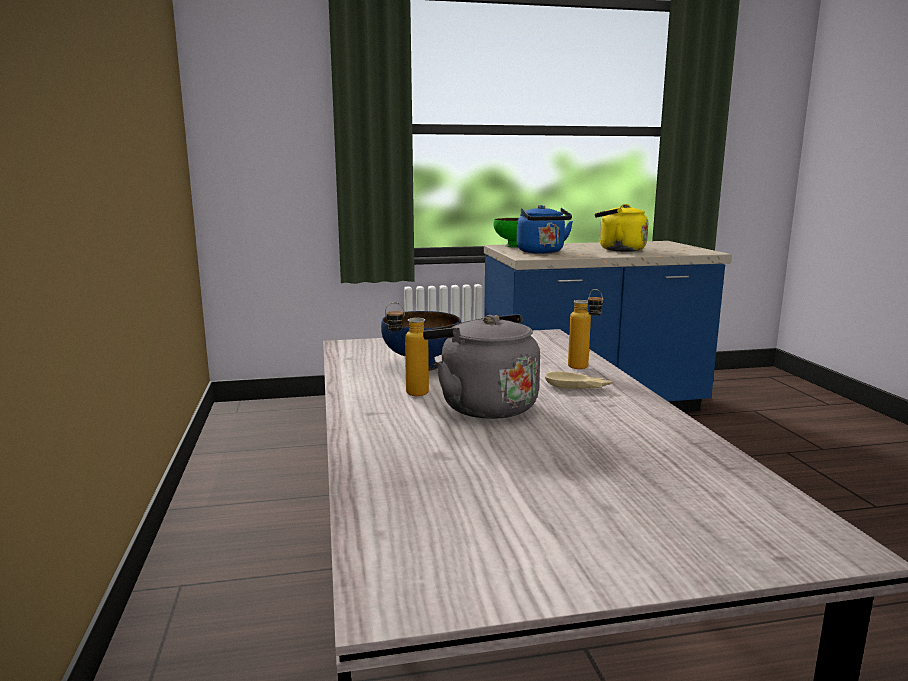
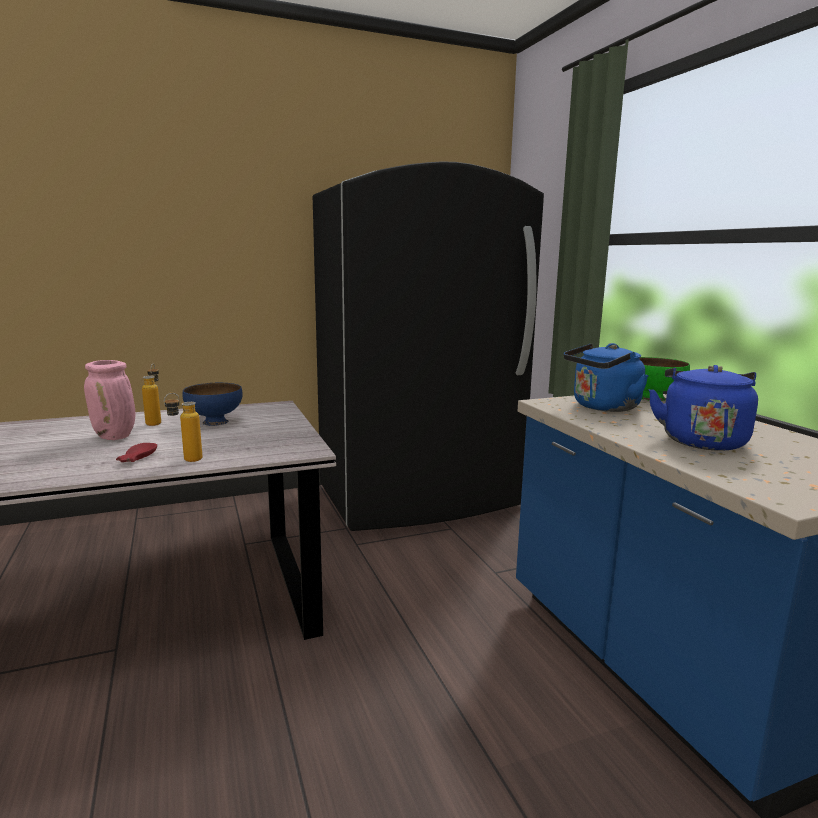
camera: 80 degrees right, 0 degrees up
grey kettle [423,315,540,419] -> pink vase [84,360,135,440]
beige bowl [545,371,613,389] -> red bowl [116,443,157,462]
yellow kettle [595,204,648,252] -> blue kettle [648,365,758,451]
none -> black fridge [313,161,544,531]

